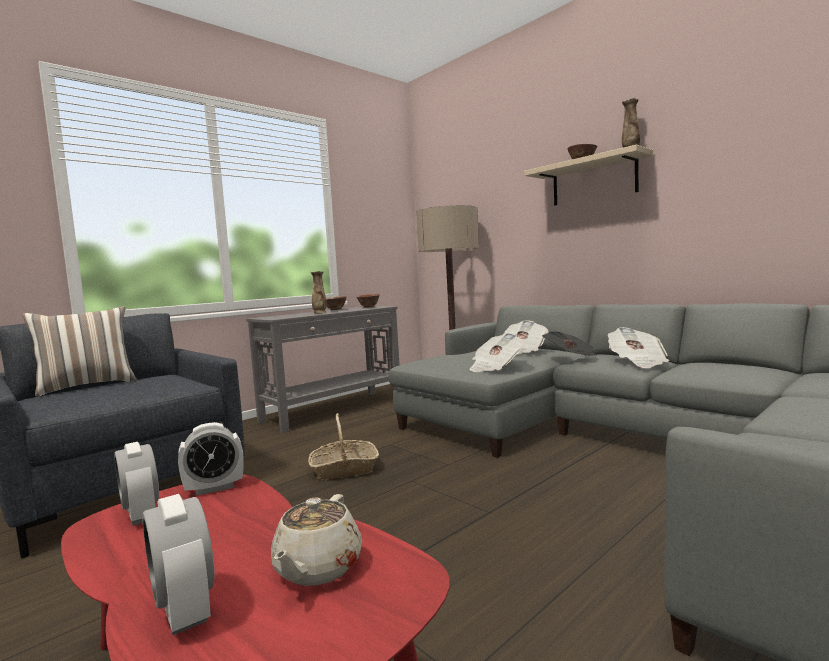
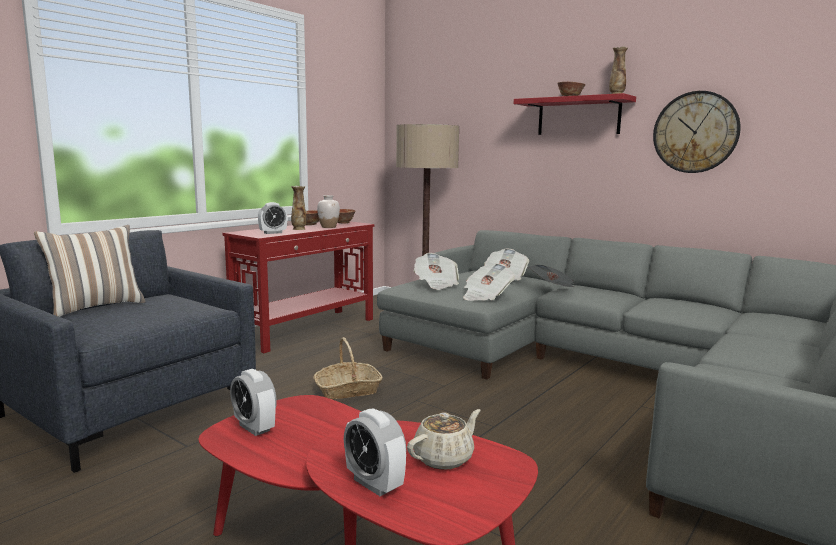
camera: 10 degrees left, 5 degrees up
alarm clock [178,422,244,496] -> alarm clock moved to [258,202,287,234]
grey console table [246,306,400,433] -> red console table [222,221,374,353]
beige teapot [271,494,362,586] -> beige teapot turned 135 degrees counterclockwise [407,409,481,470]
beige shelf [524,145,653,206] -> red shelf [514,93,636,135]
newspaper [608,327,669,368] -> newspaper moved to [413,253,459,290]
none -> white vase [317,195,340,228]
none -> wall clock [653,91,741,173]

